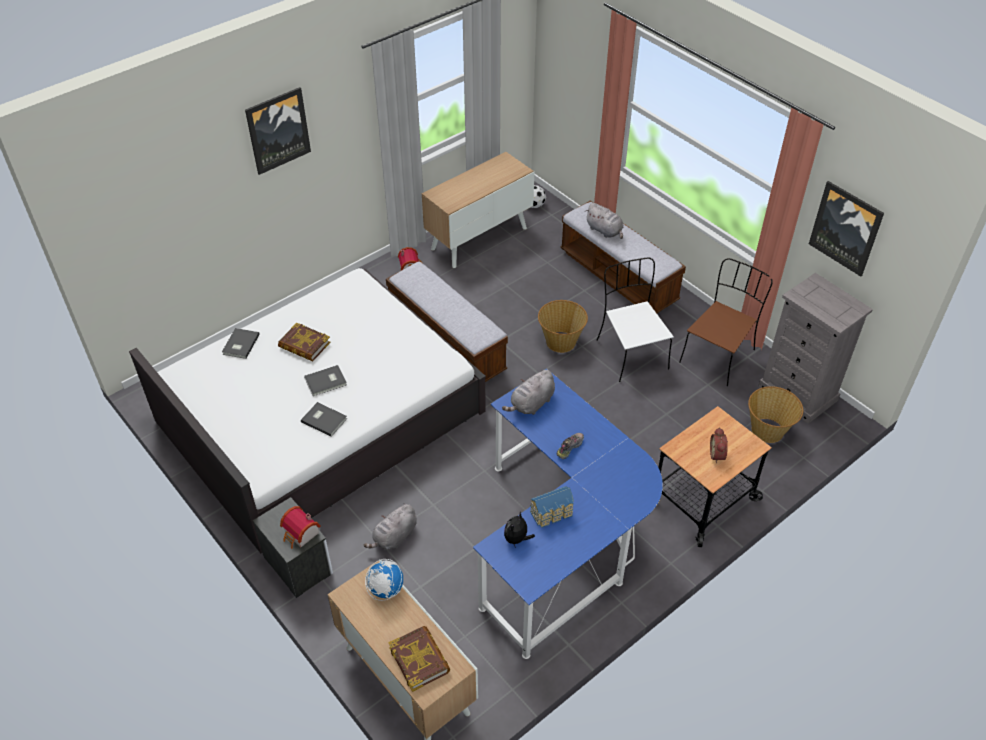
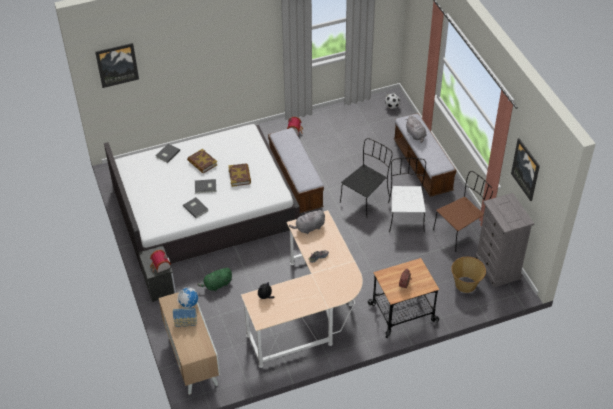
camera: 20 degrees right, 0 degrees up
picture [245,87,311,175] -> picture moved to [95,43,139,88]
grey plush toy [364,503,417,550] -> green plush toy [197,267,232,291]
book [388,626,451,692] -> book moved to [229,163,251,187]
cabinet [422,152,534,268] -> none
blue desk [473,368,663,659] -> beige desk [241,210,363,368]
toy house [530,486,574,528] -> toy house moved to [173,308,197,327]
basket [538,300,588,353] -> black chair [340,138,393,217]

